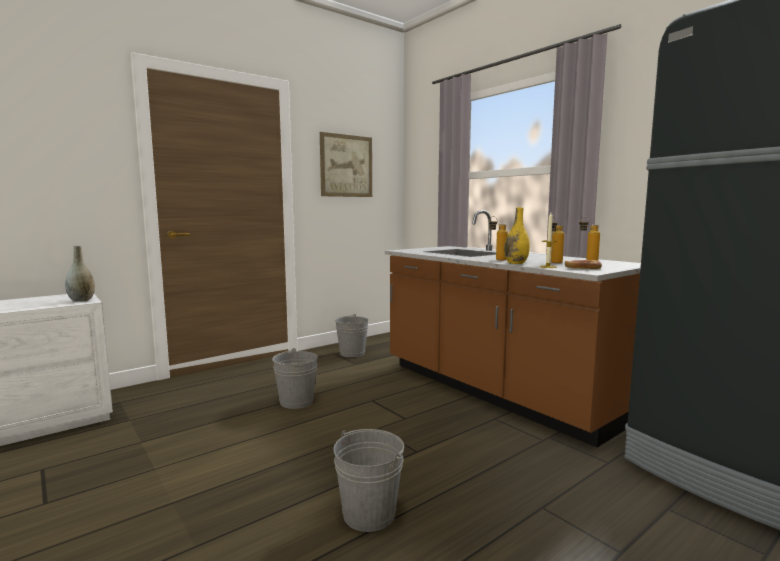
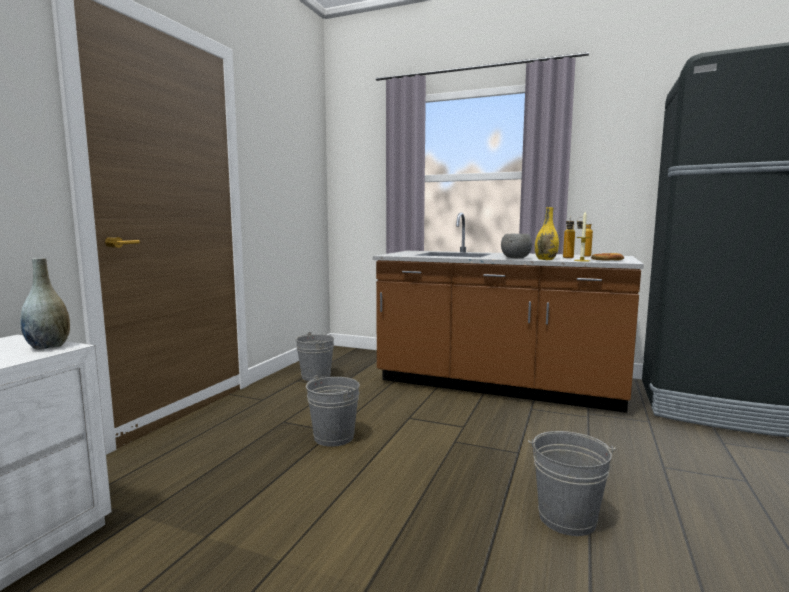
camera: 30 degrees left, 0 degrees up
picture [320,132,372,197] -> none
bottle [488,216,508,260] -> grey bowl [501,233,532,258]

